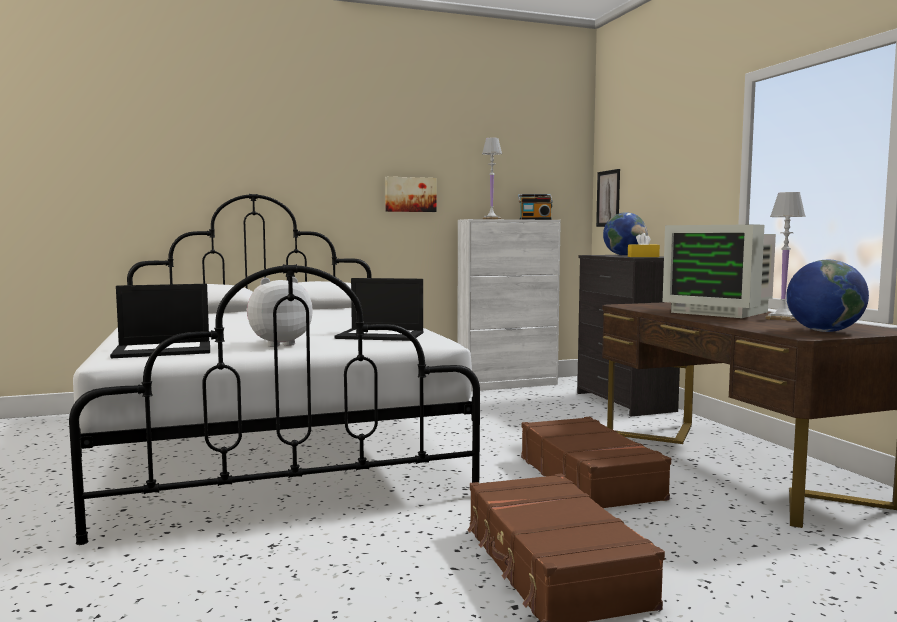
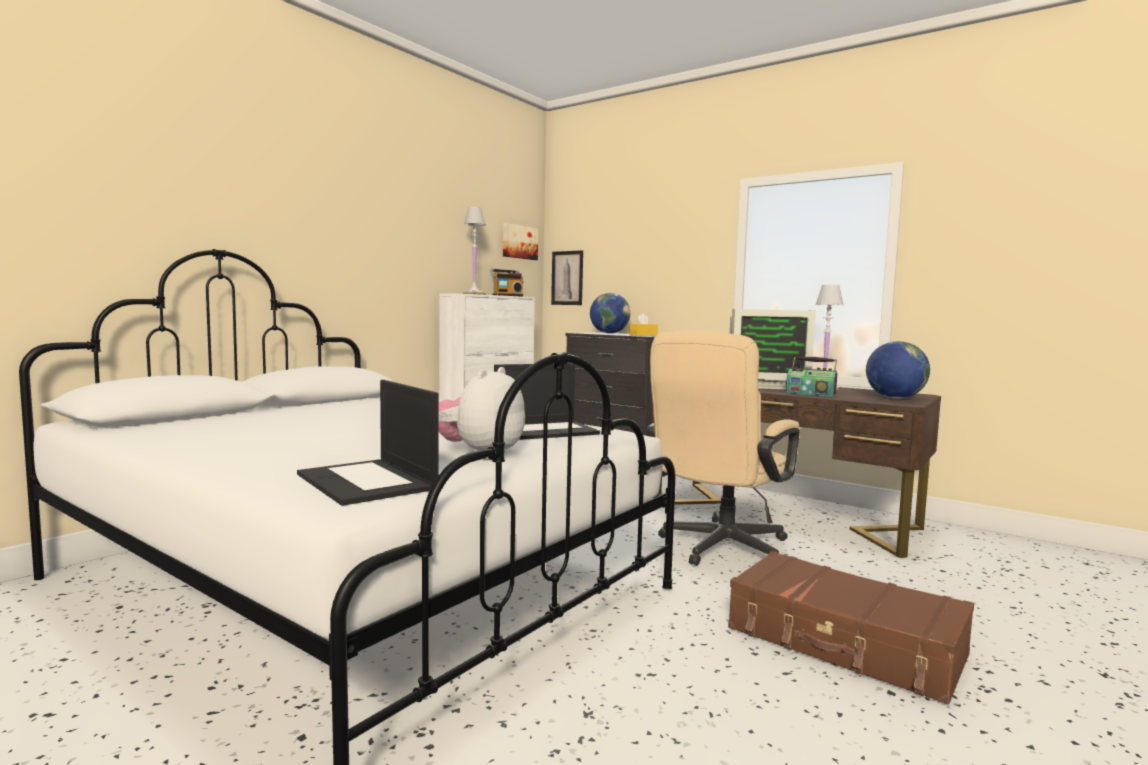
camera: 35 degrees left, 0 degrees up
laptop [110,284,210,358] -> laptop turned 105 degrees clockwise [297,380,439,506]
picture [385,177,436,212] -> picture moved to [503,223,538,260]
brown suitcase [521,417,671,508] -> beige office chair [646,331,800,566]
none -> radio [786,357,837,397]

